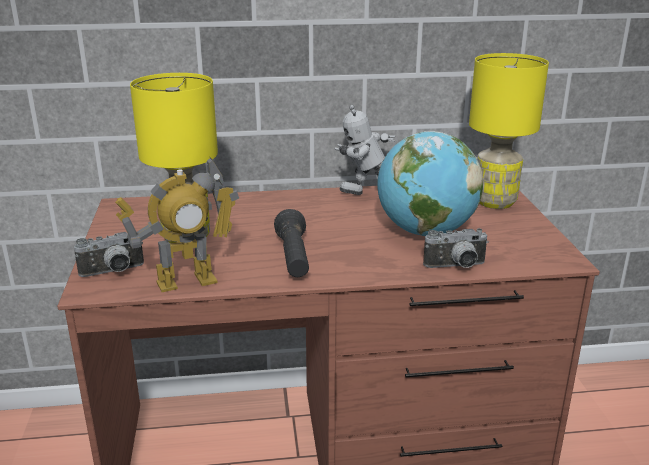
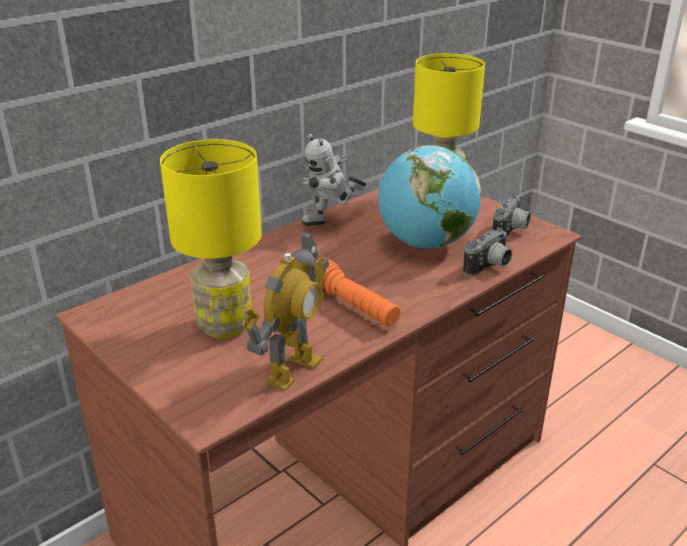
camera: 35 degrees left, 5 degrees up
camera [74,232,144,277] -> camera moved to [493,194,531,237]
black flashlight [274,209,309,277] -> orange flashlight [322,259,401,326]

